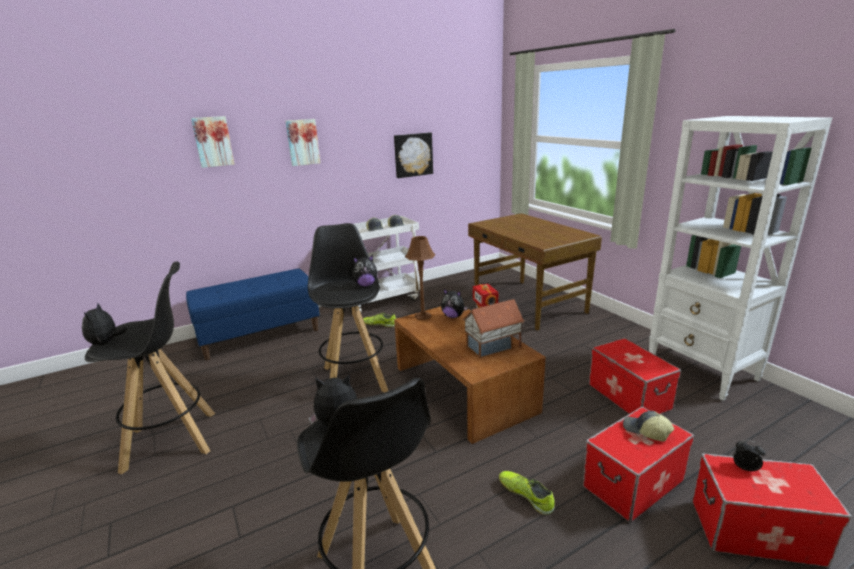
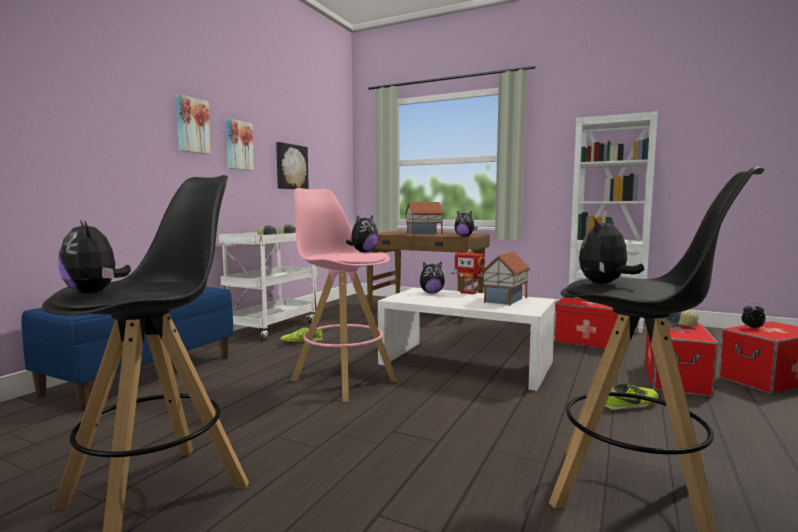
camera: 35 degrees left, 15 degrees down
picture [191,116,235,168] -> picture moved to [226,118,254,171]
black stool [308,223,388,393] -> pink stool [291,188,398,402]
brown coffee table [394,306,546,444] -> white coffee table [378,288,555,391]
brown table lamp [405,236,435,320] -> none
shoe [499,471,555,515] -> shoe turned 150 degrees clockwise [604,382,658,411]
none -> toy house [405,202,444,234]
none -> plush toy [454,211,477,236]

